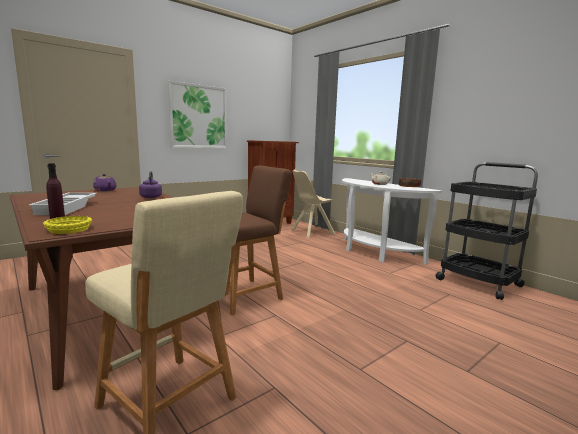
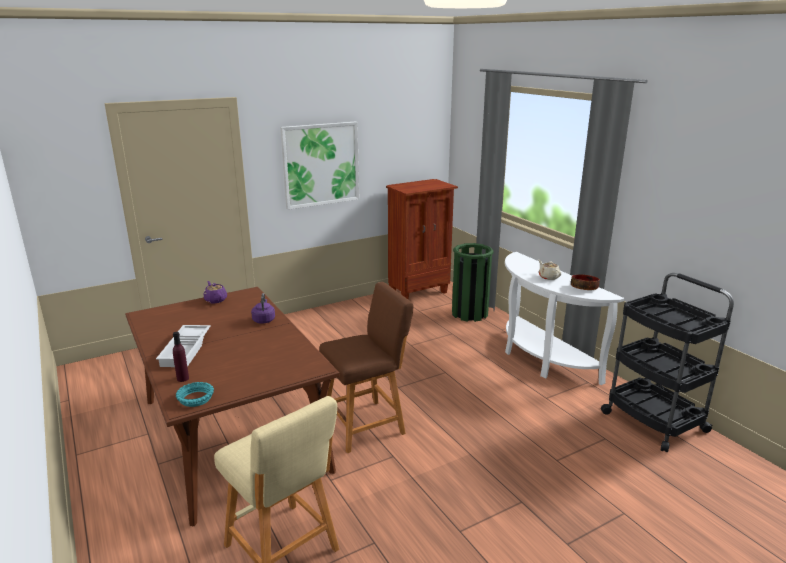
camera: 10 degrees right, 10 degrees up
yellow bowl [43,216,92,234] -> turquoise bowl [176,382,214,407]
beige chair [291,170,335,238] -> green trash can [452,243,494,322]

